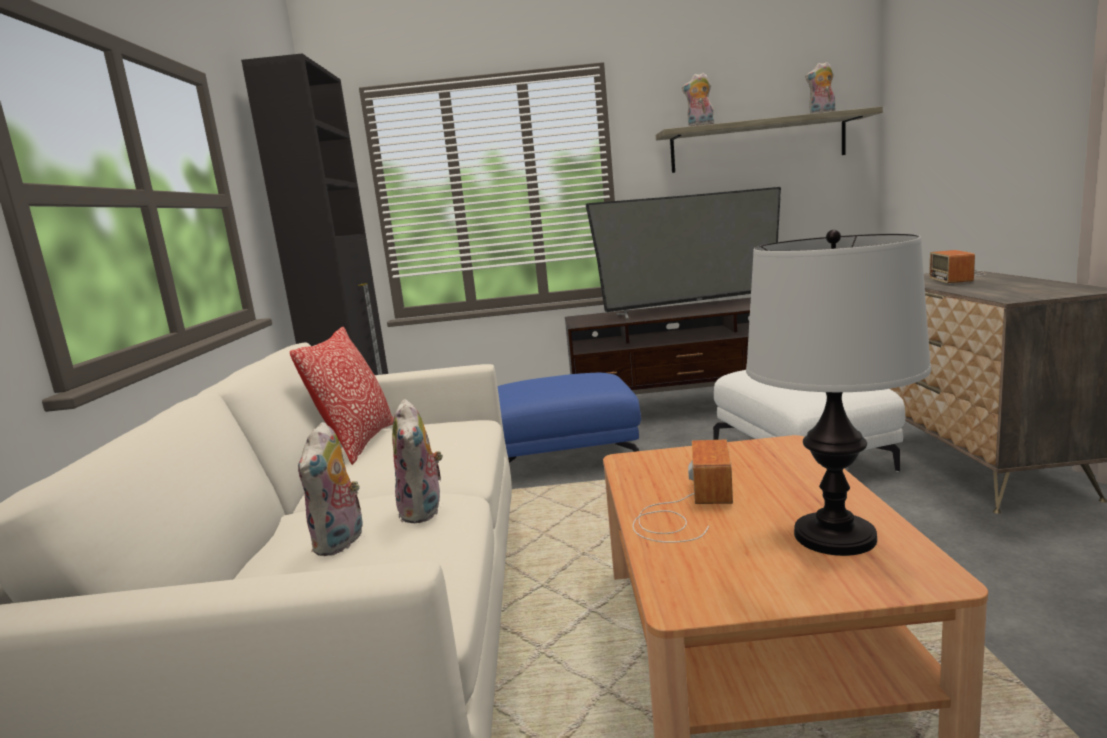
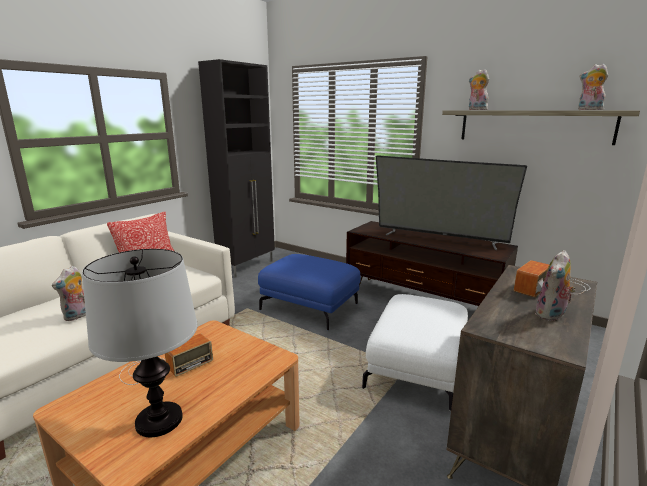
camera: 35 degrees right, 5 degrees up
plush toy [298,422,363,556] -> plush toy moved to [535,250,576,321]

